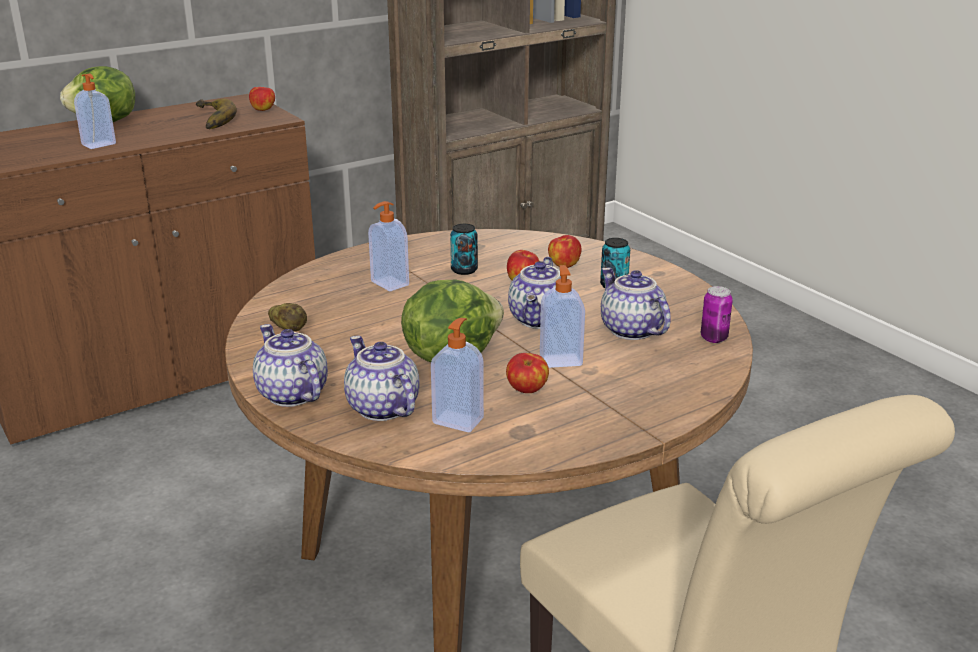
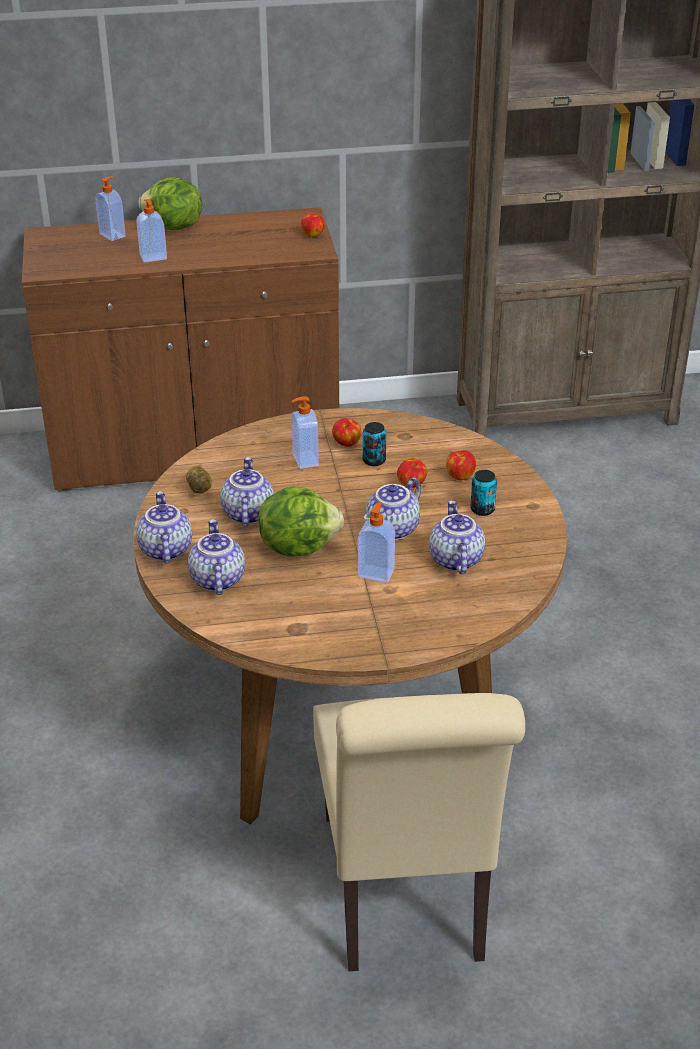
camera: 25 degrees right, 10 degrees up
banana [196,99,237,129] -> none
soap dispenser [431,318,484,433] -> soap dispenser moved to [95,176,126,241]
apple [506,353,549,393] -> apple moved to [332,418,361,447]
can [701,286,733,343] -> none
none -> teapot [220,457,274,526]

